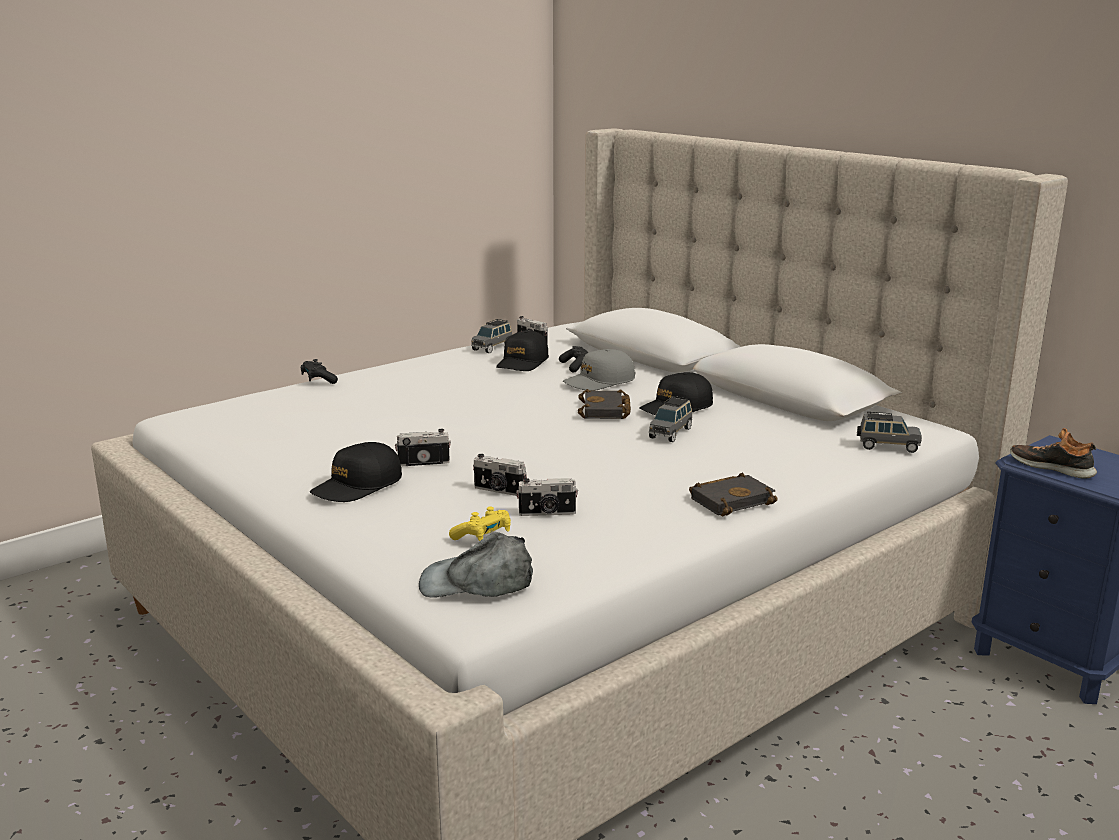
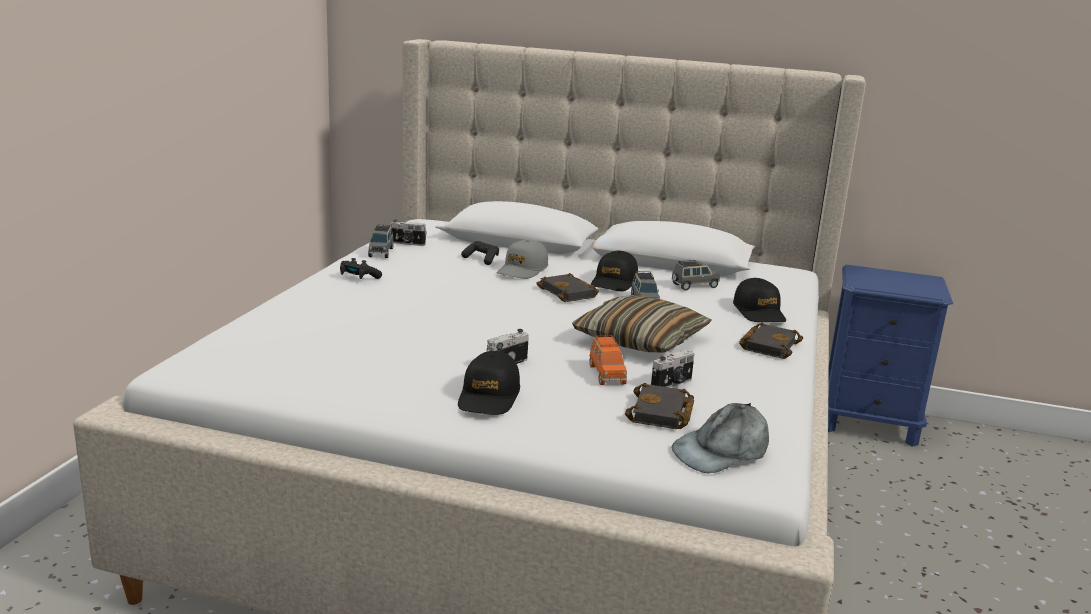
camera: 35 degrees left, 0 degrees up
black game controller [301,359,338,384] -> black game controller moved to [340,258,382,279]
yellow game controller [449,506,511,541] -> black book [625,383,694,429]
camera [473,454,527,496] -> orange toy car [589,336,627,385]
black cap [496,330,549,371] -> black cap moved to [733,278,786,322]
grey toy car [857,412,922,453] -> grey toy car moved to [671,260,720,291]
shoe [1010,428,1097,478] -> none
none -> pillow [572,295,712,353]

